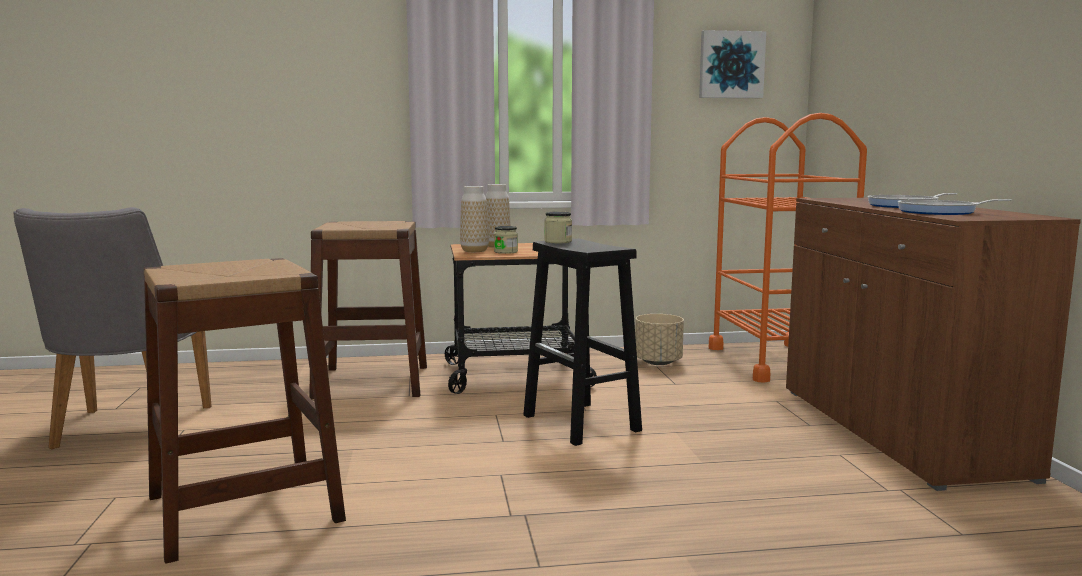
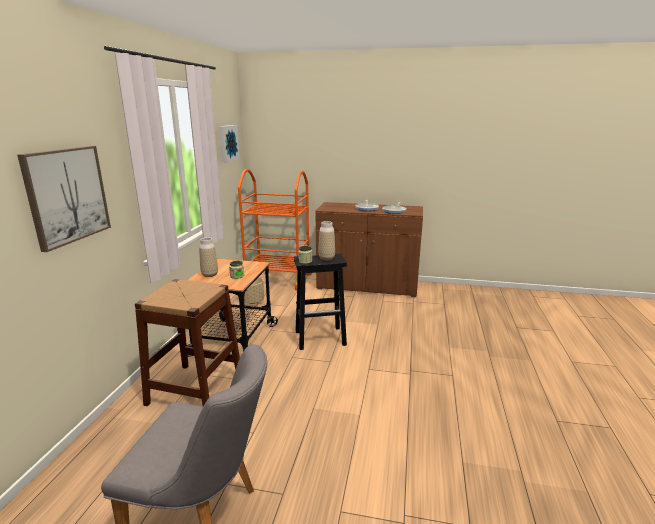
camera: 70 degrees left, 10 degrees up
brown stool [143,258,346,564] -> none
vase [460,186,489,252] -> vase moved to [318,221,335,260]
none -> picture [17,146,111,252]

